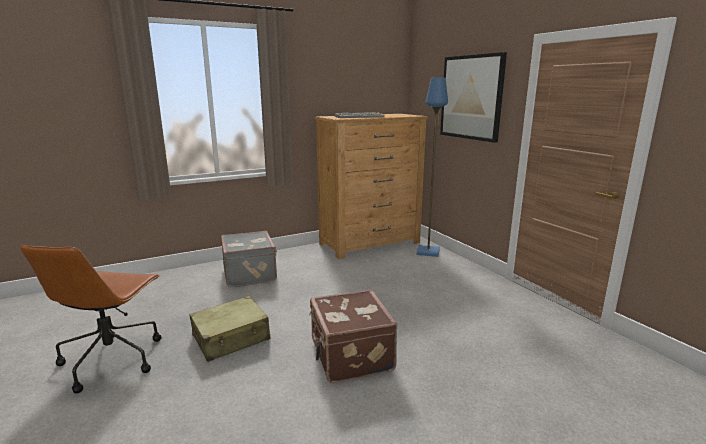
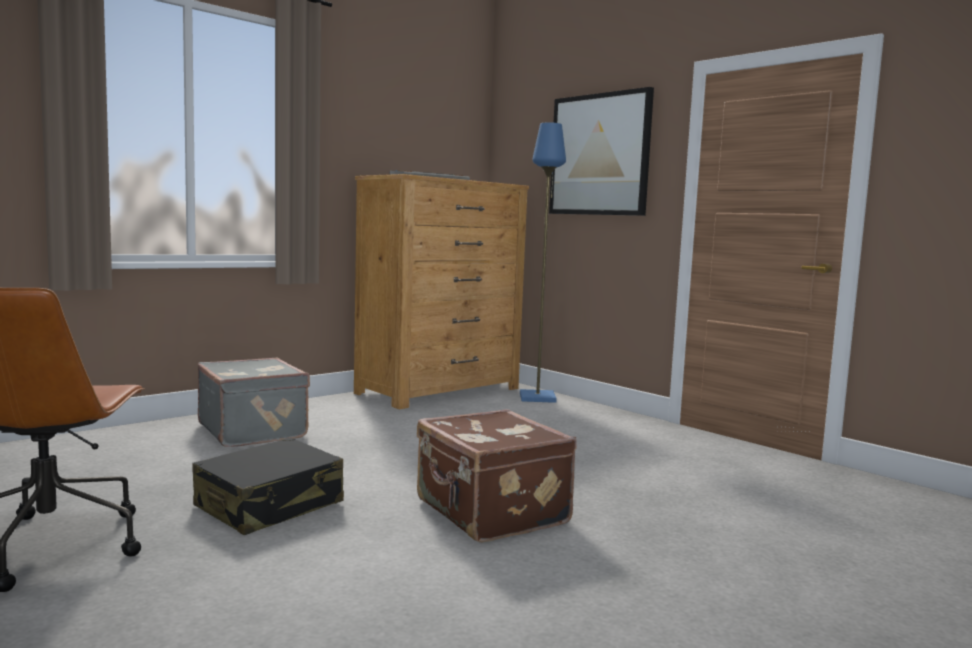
camera: 15 degrees left, 10 degrees down
beige suitcase [189,296,270,362] -> black suitcase [192,438,344,535]

